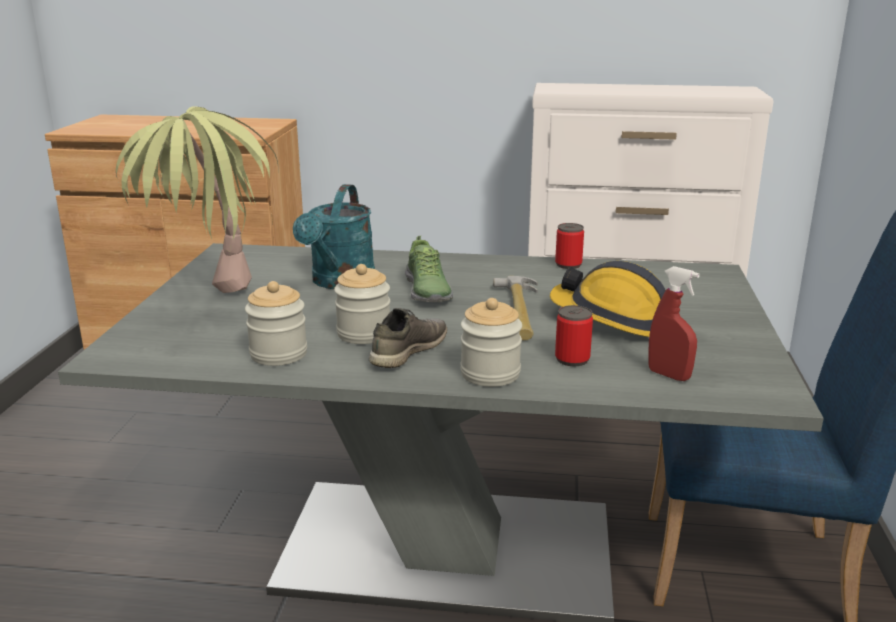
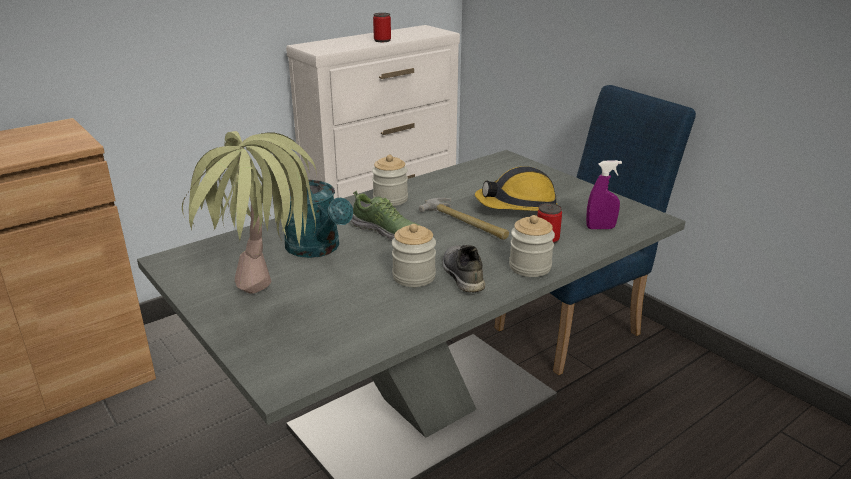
camera: 45 degrees left, 5 degrees up
jar [245,281,307,366] -> jar moved to [372,155,408,206]
can [555,223,584,269] -> can moved to [373,13,391,42]
red spray bottle [648,266,700,381] -> purple spray bottle [586,160,622,229]

